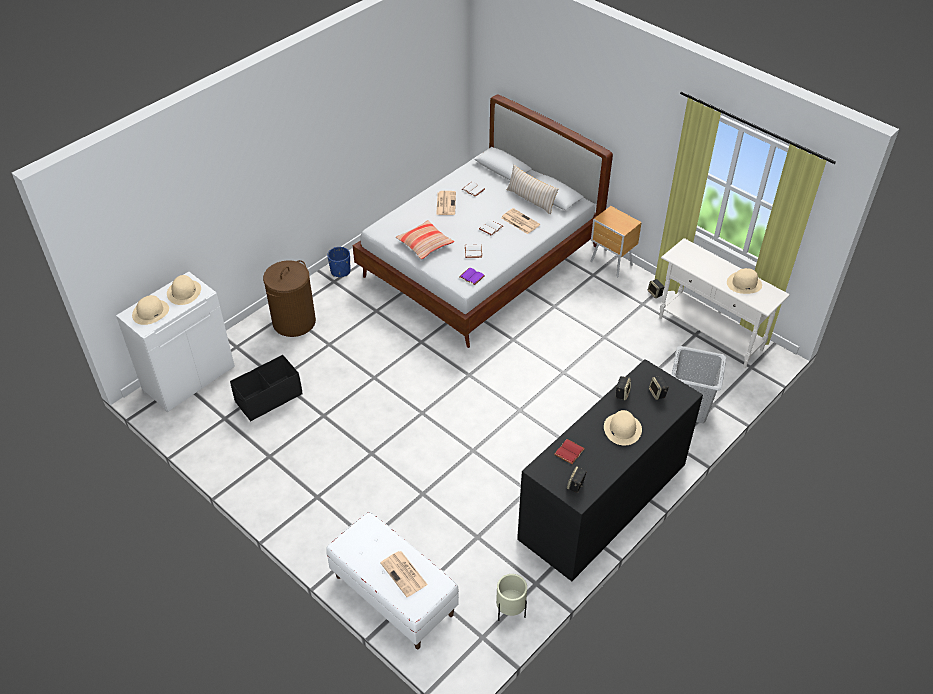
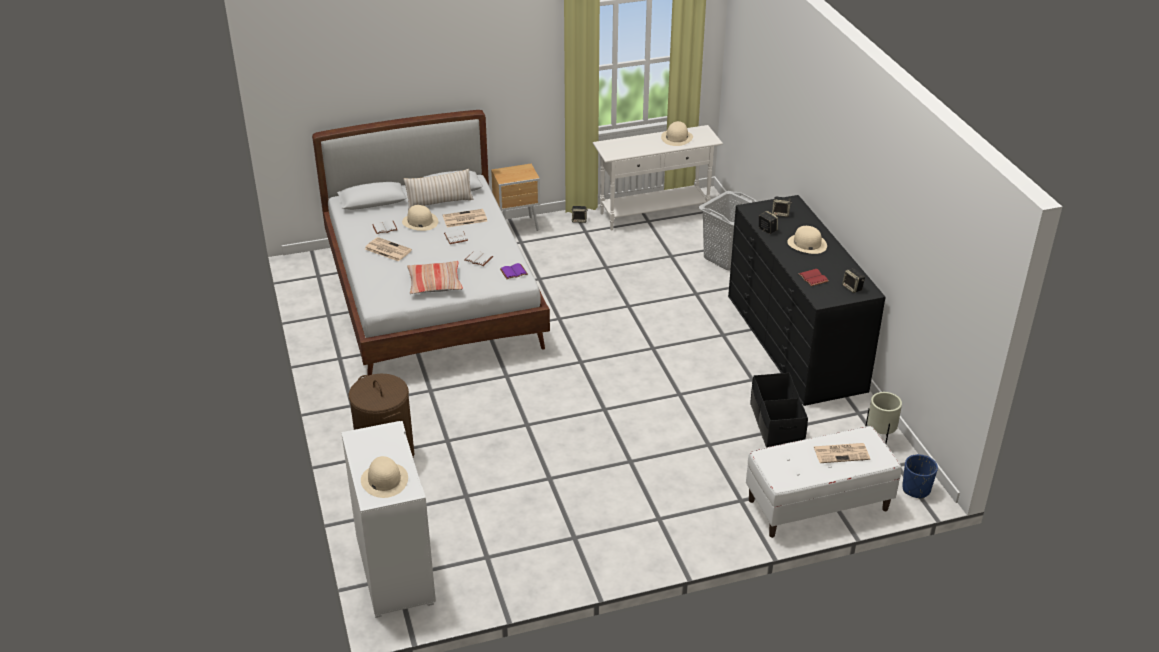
camera: 60 degrees left, 10 degrees down
beige hat [167,275,201,305] -> beige hat moved to [402,205,438,231]
black storage box [230,355,302,421] -> black storage box moved to [750,373,808,447]
blue planter [327,247,351,277] -> blue planter moved to [902,454,938,499]

